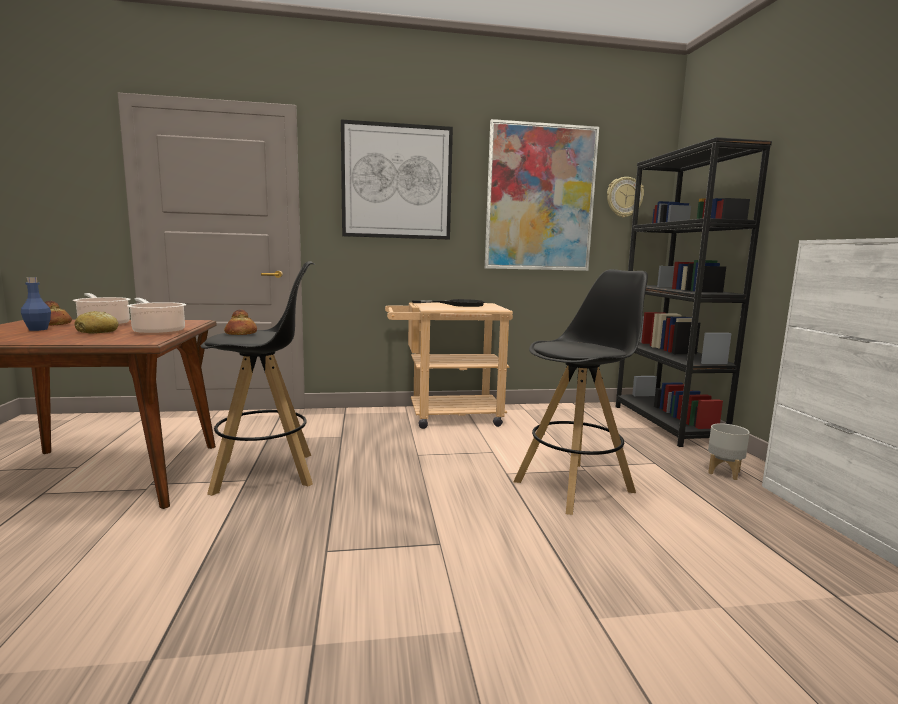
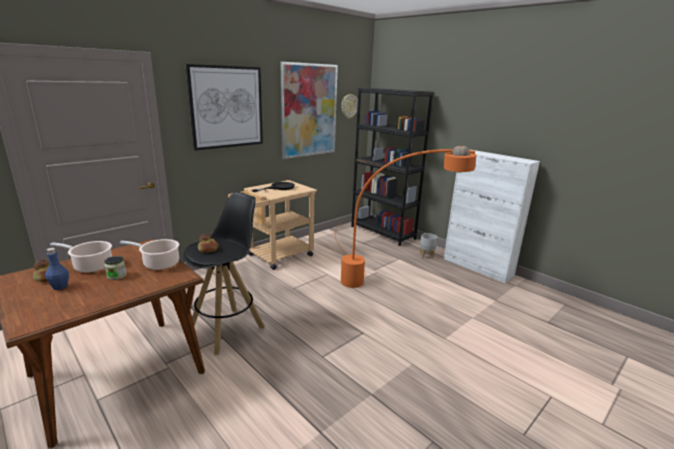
camera: 35 degrees left, 10 degrees up
bread [75,311,118,334] -> jar [104,256,127,280]
black stool [513,269,648,515] -> orange floor lamp [335,145,476,288]

